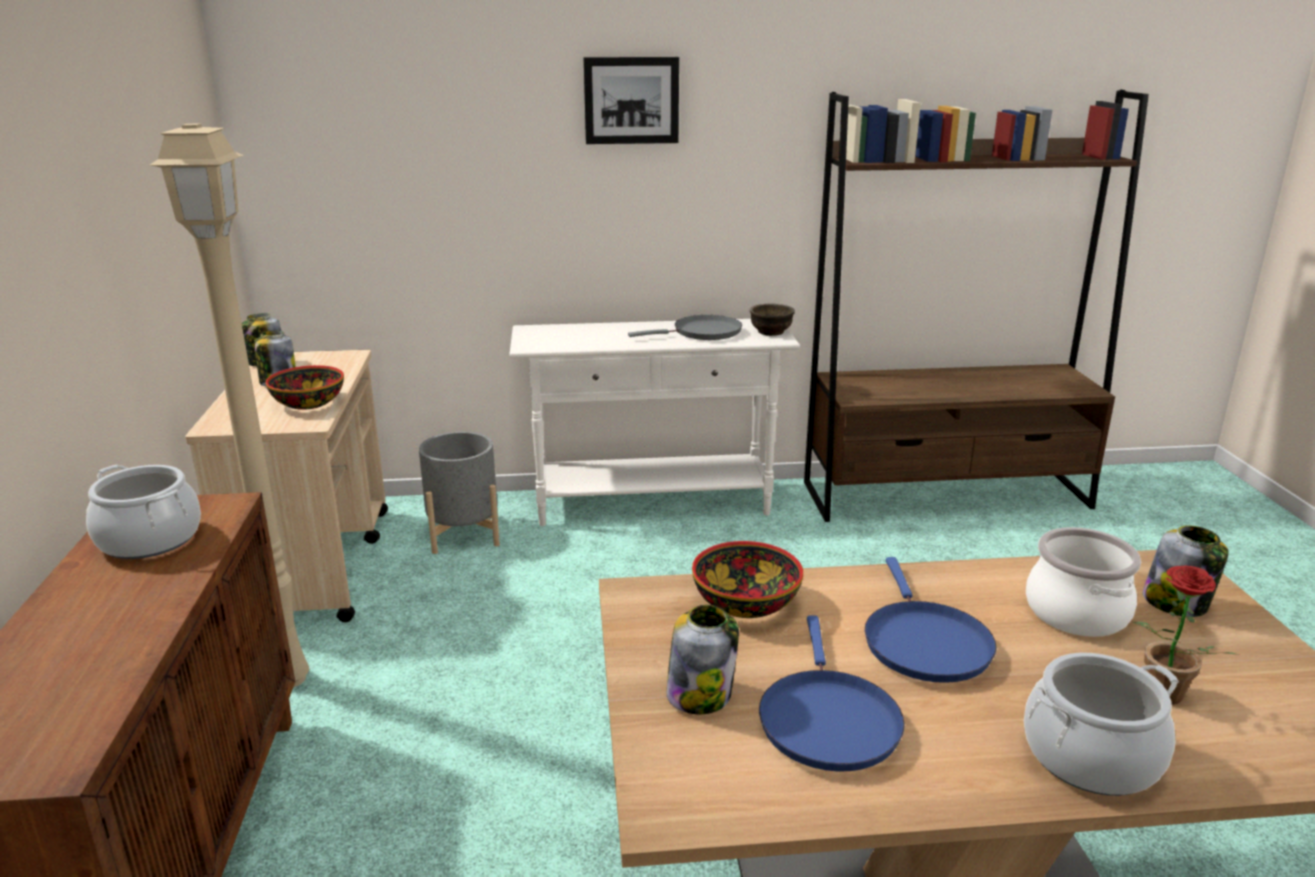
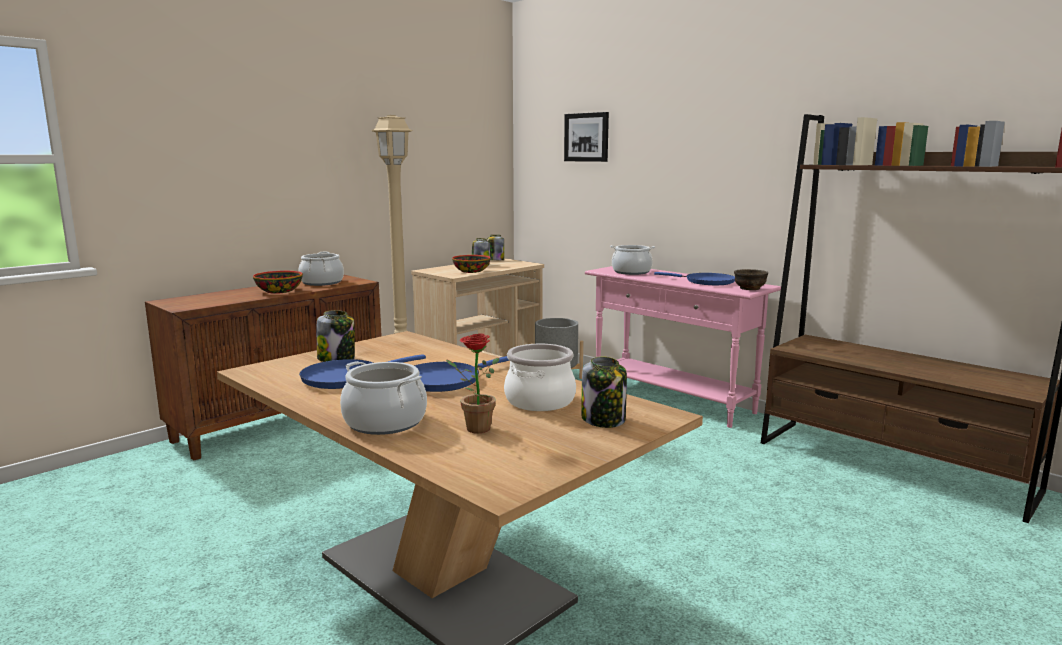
camera: 50 degrees right, 10 degrees down
white console table [509,319,800,526] -> pink console table [585,266,781,428]
picture [583,57,679,144] -> picture moved to [564,112,609,162]
grey frying pan [628,315,742,340] -> blue frying pan [654,272,735,285]
bowl [692,541,803,618] -> bowl moved to [253,271,303,294]
none -> cooking pot [610,245,655,275]

